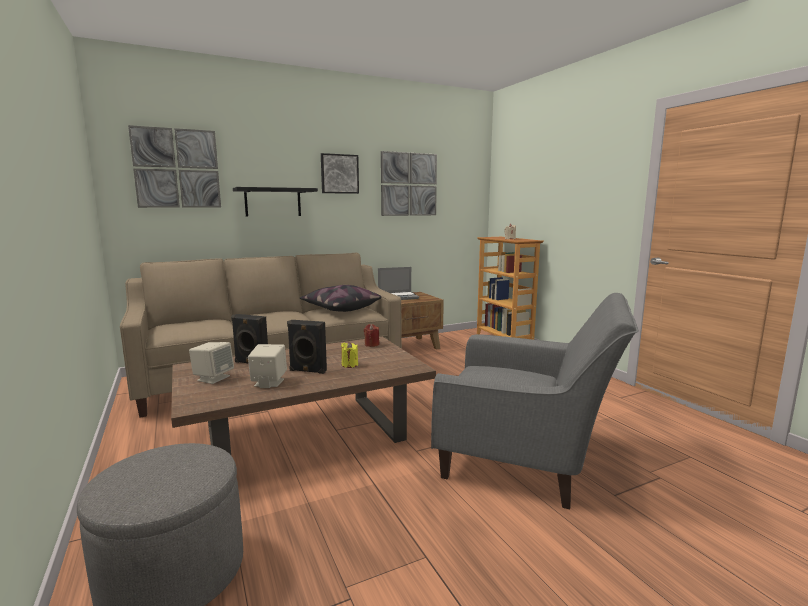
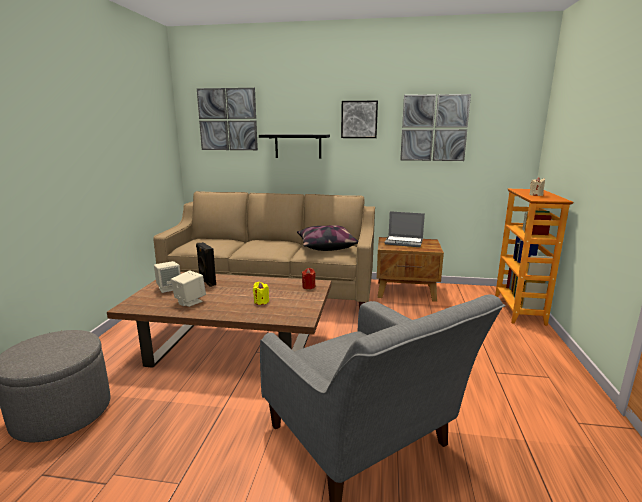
camera: 35 degrees right, 5 degrees up
black speaker [287,320,327,374] -> none

